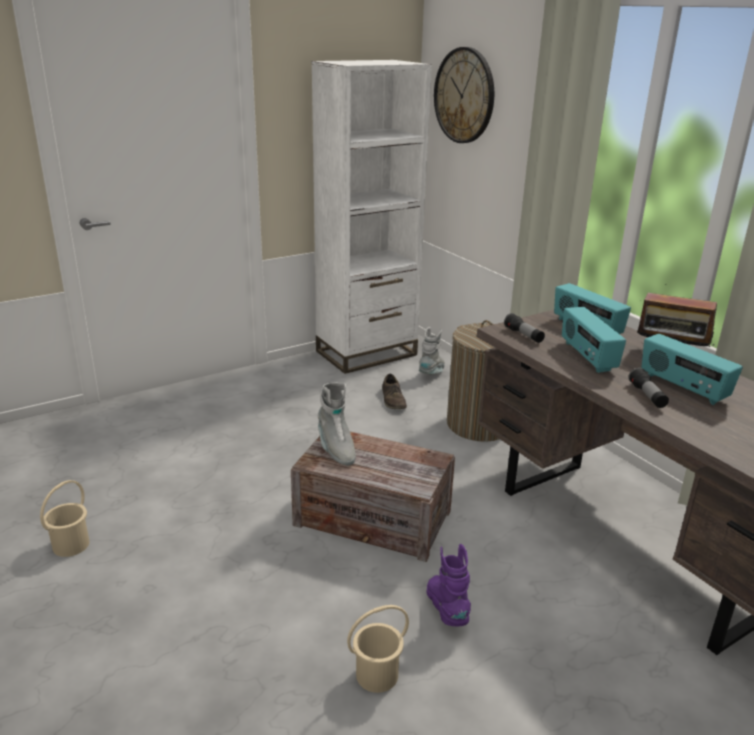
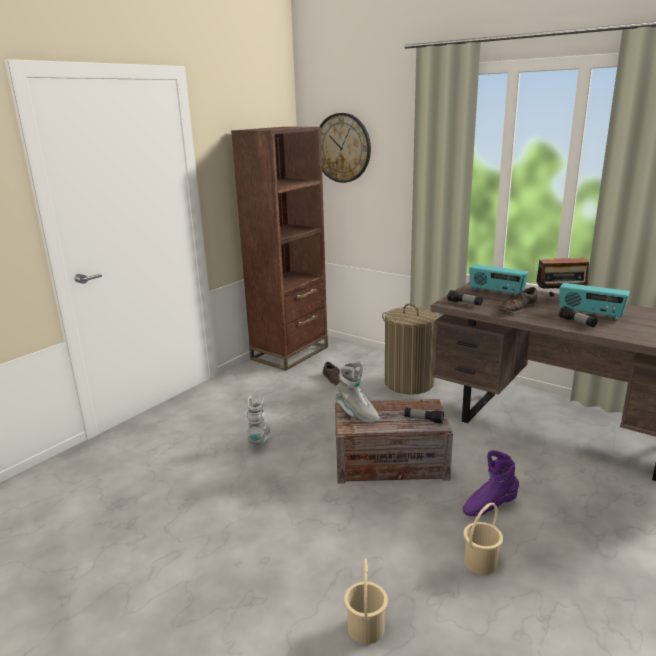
camera: 20 degrees left, 5 degrees down
beige bucket [40,480,90,557] -> beige bucket moved to [344,559,388,644]
white bookcase [311,60,432,374] -> brown bookcase [231,127,328,371]
grey boot [419,327,445,374] -> grey boot moved to [247,396,270,444]
purple boot [427,544,471,626] -> purple boot turned 75 degrees counterclockwise [463,450,519,516]
radio [562,307,626,373] -> brown shoe [498,287,537,314]
none -> flashlight [404,408,444,424]

